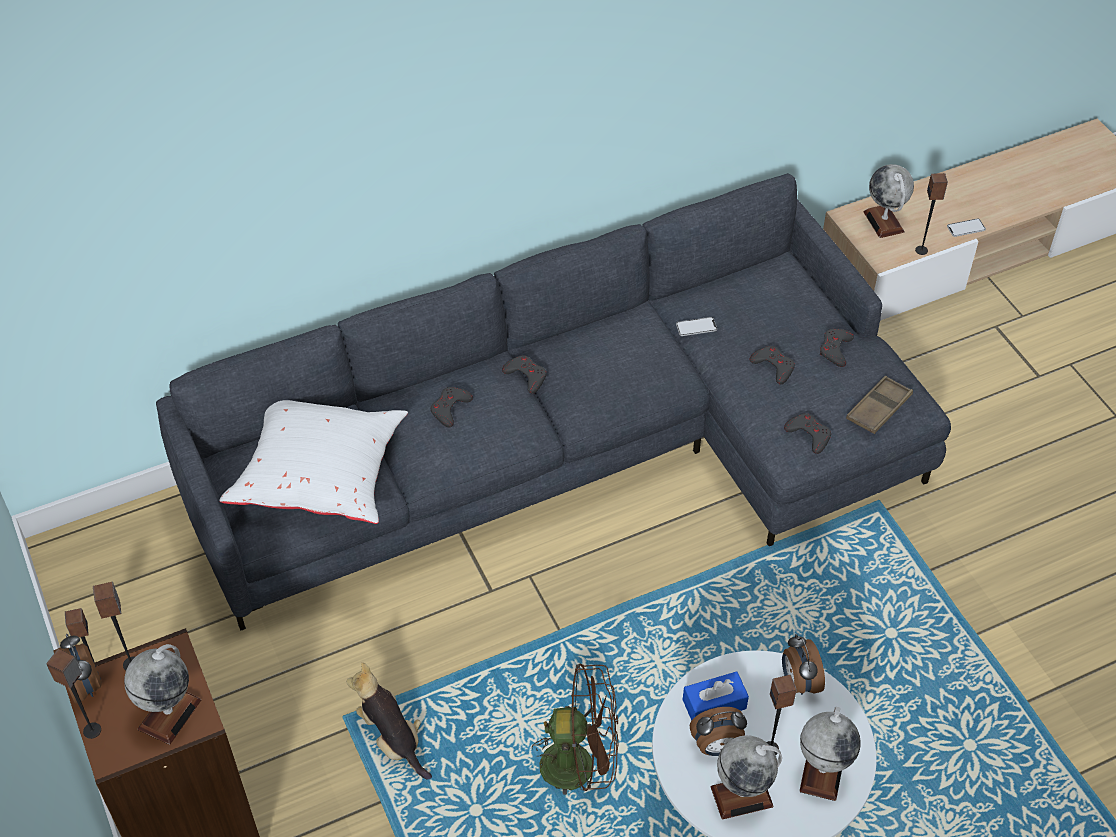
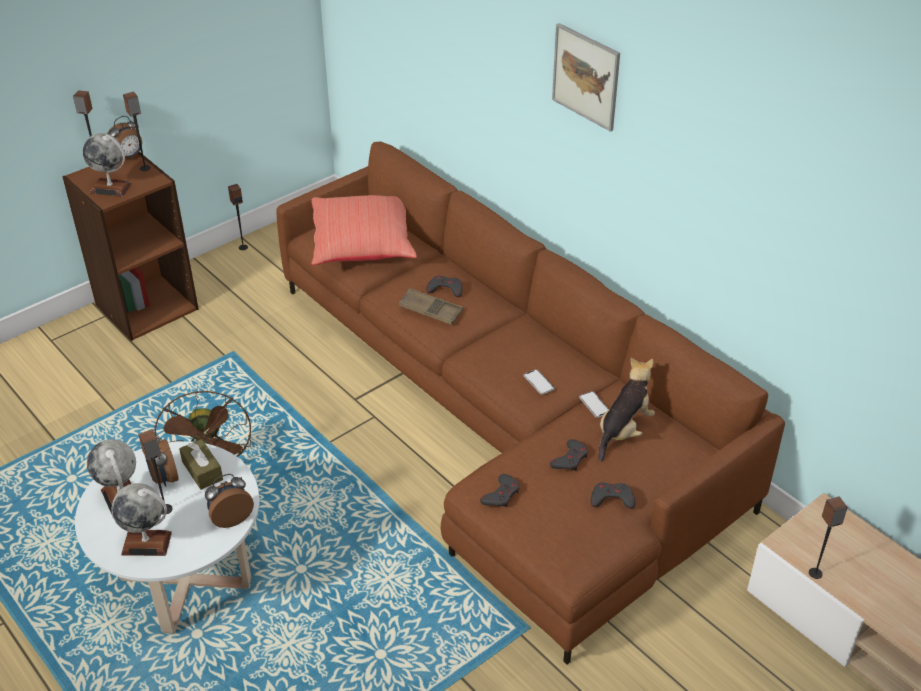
camera: 75 degrees right, 10 degrees down
grey sofa [156,173,951,631] -> brown sofa [276,142,785,665]
white pillow [219,400,408,524] -> red pillow [312,195,417,265]
plush toy [346,662,432,779] -> plush toy moved to [599,358,655,462]
grey game controller [502,355,546,394] -> none
blue tissue box [683,671,749,721] -> brown tissue box [179,439,223,490]
brown tray [846,376,913,434] -> brown tray moved to [398,288,463,325]
globe [863,164,914,238] -> none
phone [947,218,986,237] -> phone moved to [523,369,555,395]
none -> picture [552,23,620,132]

